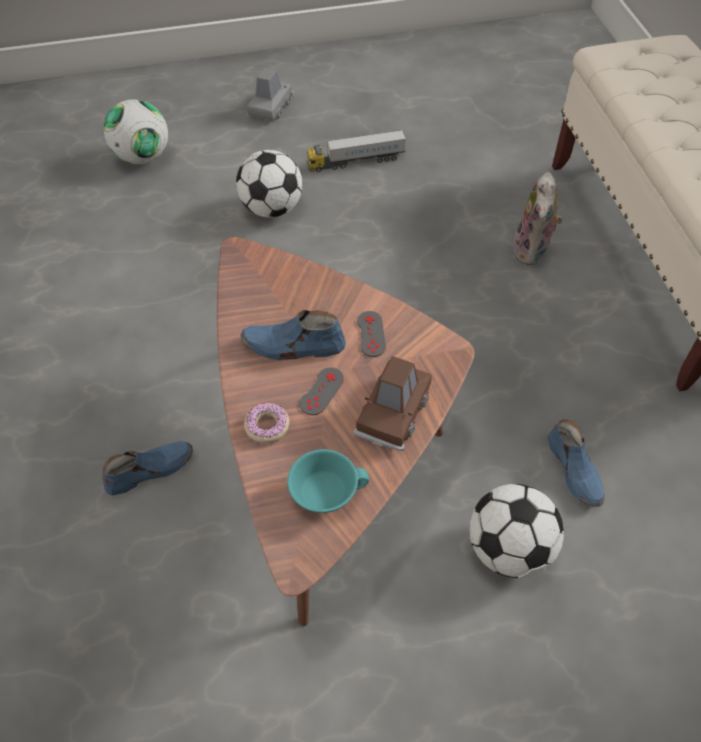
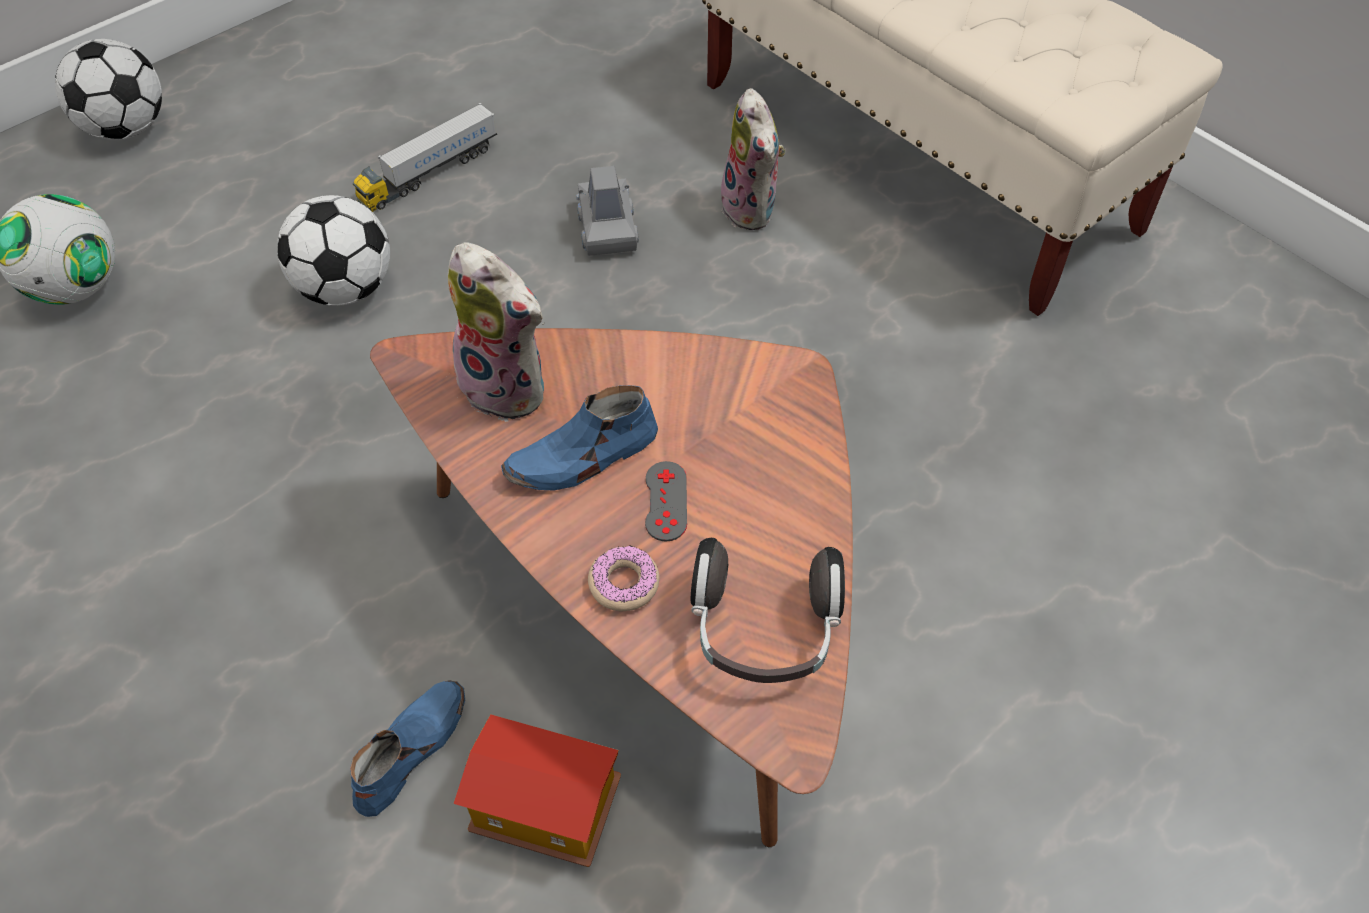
camera: 30 degrees left, 0 degrees up
grey toy car [247,68,294,121] -> grey toy car moved to [576,166,639,256]
turquoise cup [287,449,369,513] -> headphones [691,538,845,683]
brown toy car [353,356,432,451] -> none
grey game controller [357,311,386,357] -> none
football [469,484,564,578] -> football moved to [55,39,162,140]
blue shoe [547,419,605,507] -> none
none -> plush toy [448,242,544,422]
none -> toy house [454,714,621,867]

